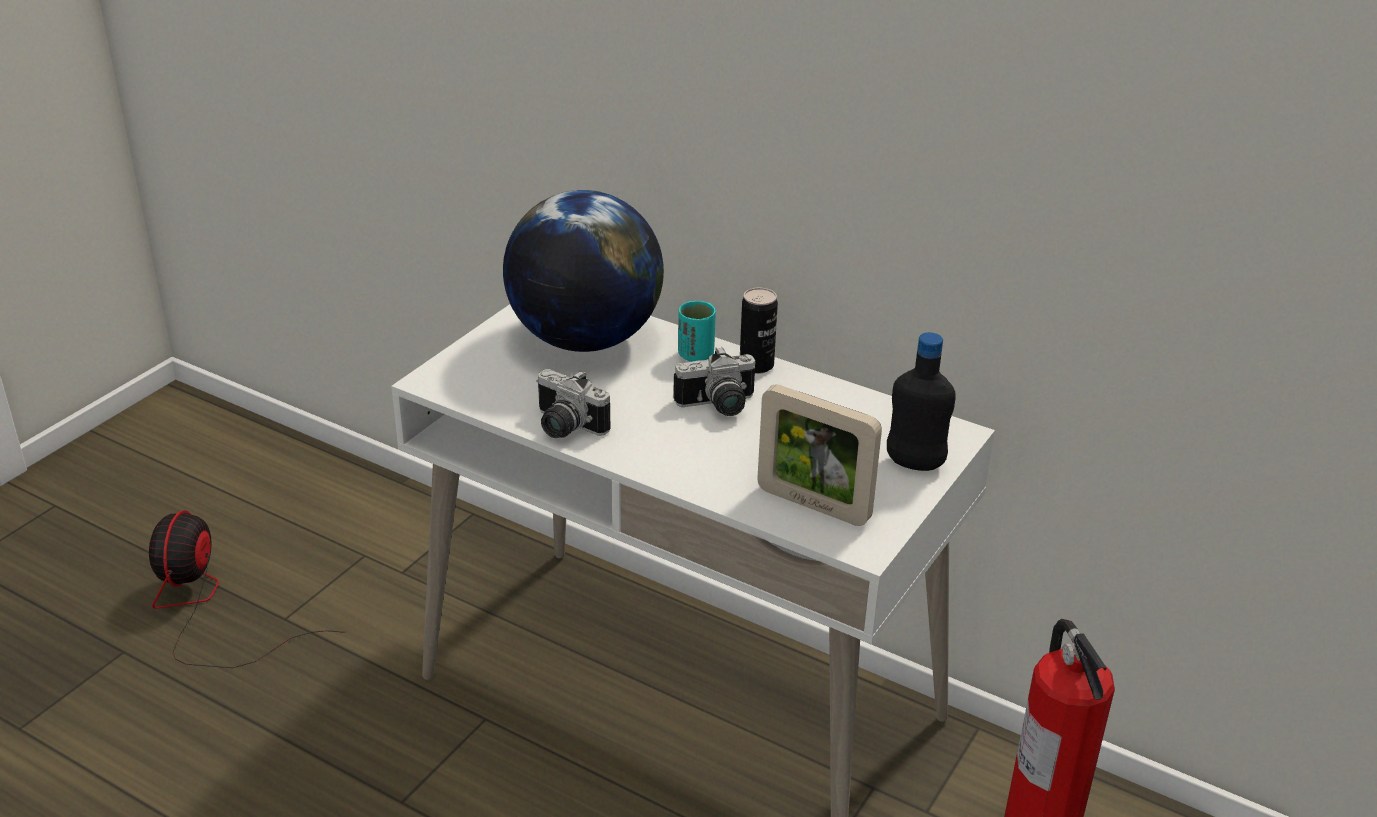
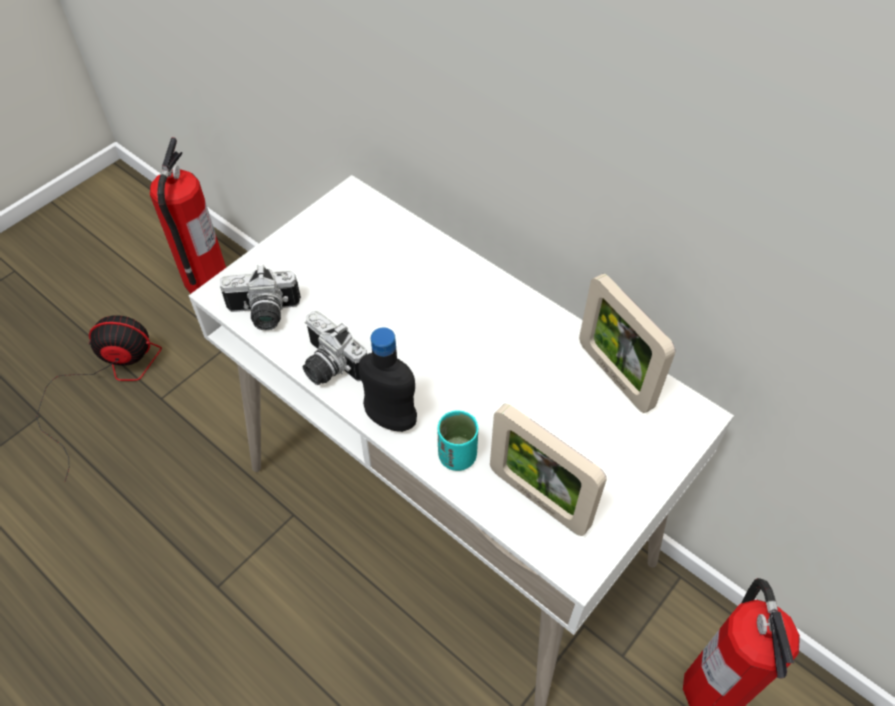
camera: 10 degrees right, 20 degrees up
fan [149,511,346,668] -> fan turned 75 degrees clockwise [36,315,162,481]
globe [503,190,664,352] -> none
camera [673,347,756,416] -> camera moved to [220,265,301,330]
turquoise cup [678,301,716,362] -> turquoise cup moved to [438,410,479,471]
can [740,288,778,374] -> none
black bottle [887,332,956,471] -> black bottle moved to [359,327,417,432]
none -> fire extinguisher [150,137,226,294]
none -> picture frame [579,274,675,413]

